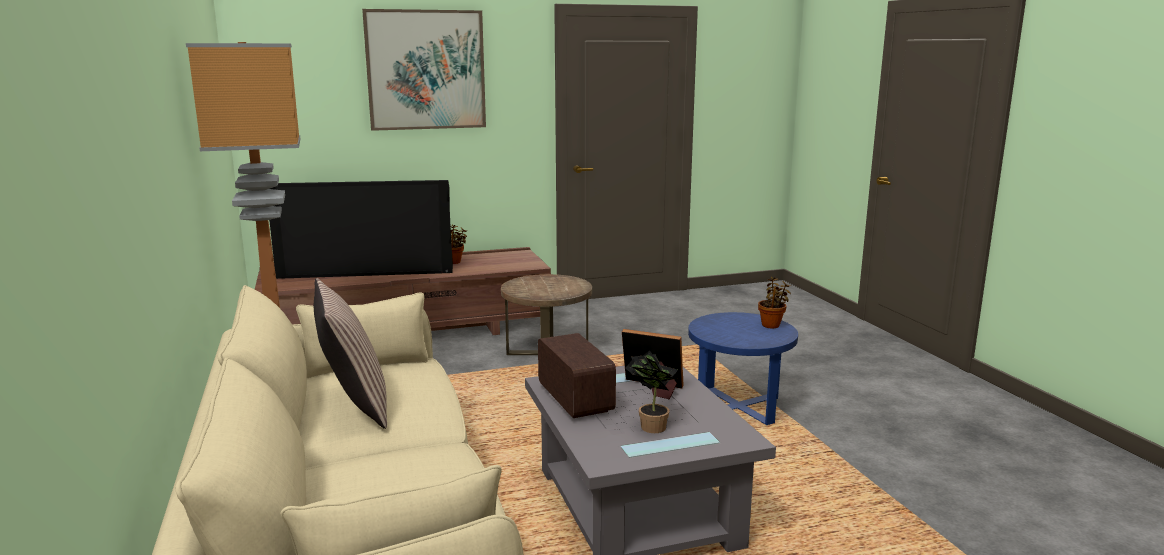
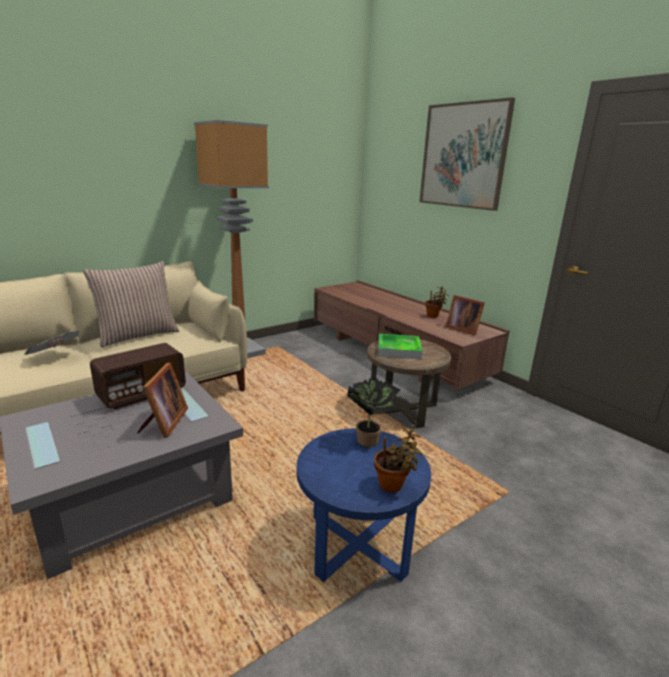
camera: 70 degrees right, 5 degrees up
television [269,180,453,279] -> none
potted plant [626,351,678,433] -> potted plant moved to [347,378,400,447]
none -> newspaper [25,331,80,355]
none -> tray [378,334,423,359]
none -> picture frame [446,295,485,335]

